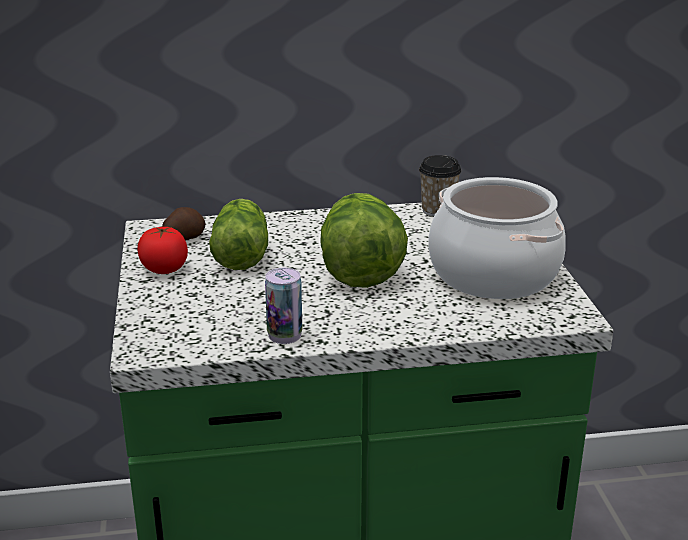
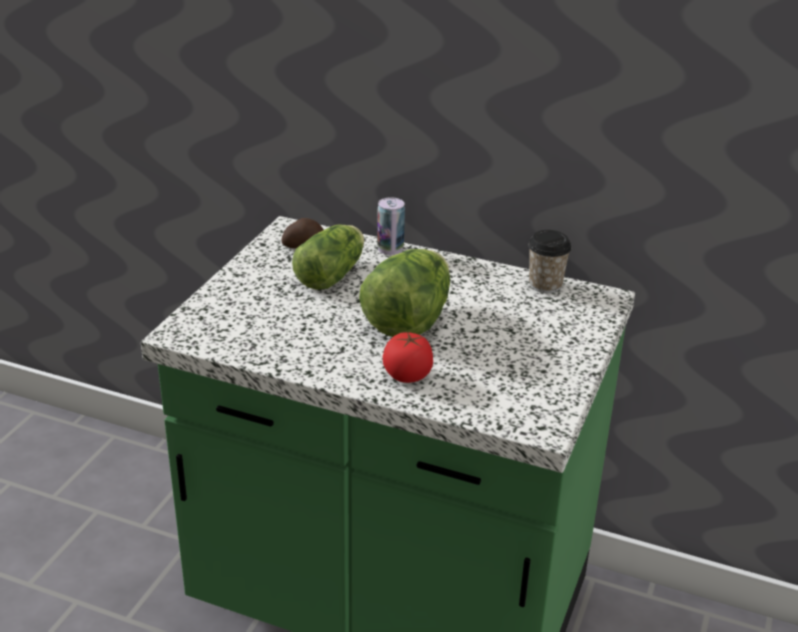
camera: 30 degrees right, 5 degrees up
tomato [137,227,188,274] -> tomato moved to [383,332,433,383]
can [265,268,302,344] -> can moved to [377,197,405,255]
cooking pot [428,177,566,299] -> none

